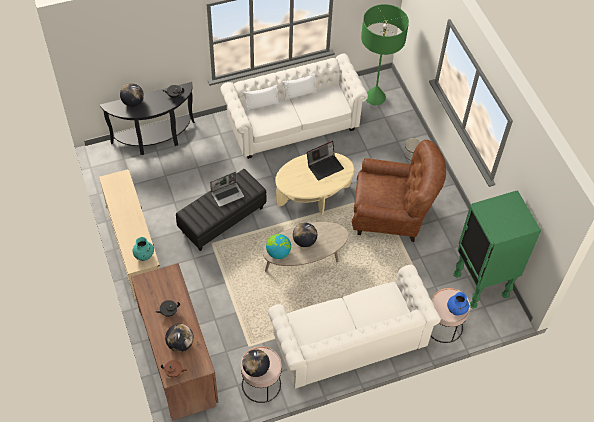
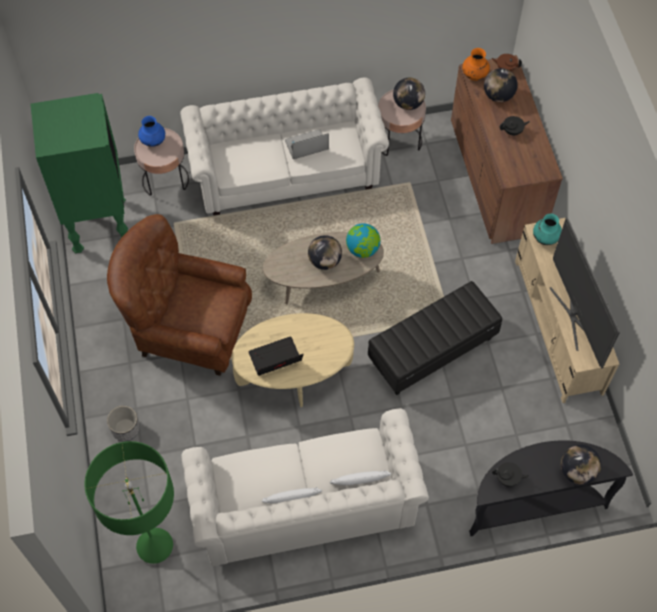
camera: 170 degrees left, 5 degrees up
laptop [210,172,244,207] -> laptop moved to [285,129,329,159]
none -> orange vase [462,48,490,81]
none -> television [549,217,620,368]

